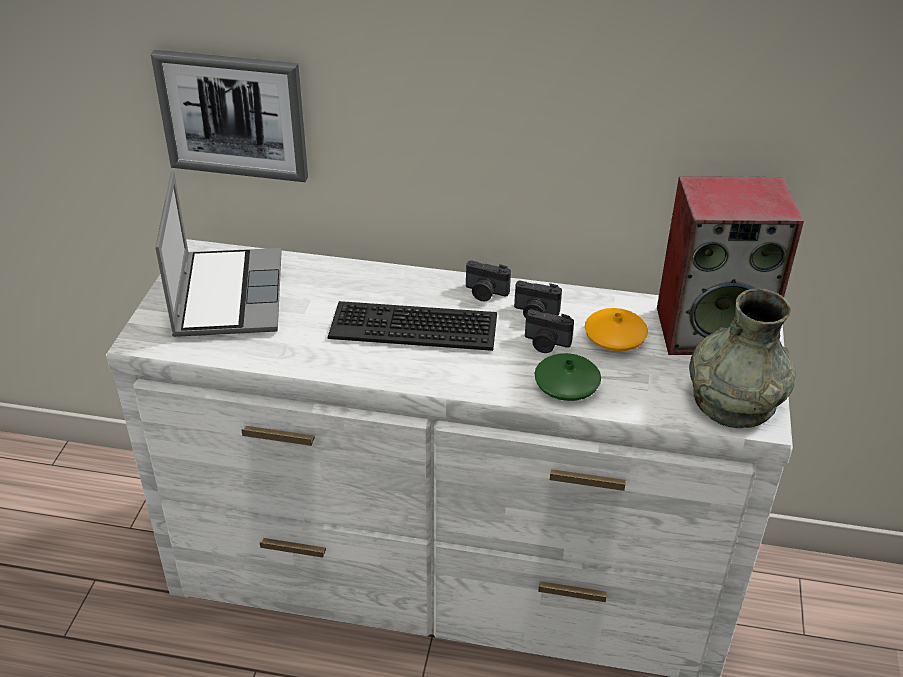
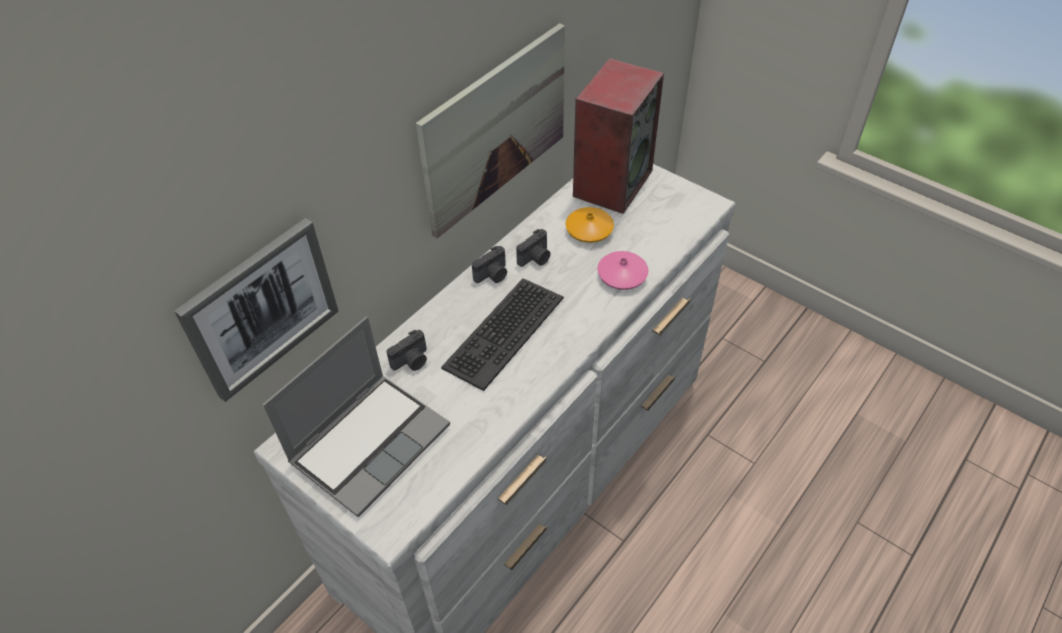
camera: 60 degrees left, 10 degrees up
laptop [155,171,282,337] -> laptop turned 105 degrees clockwise [263,317,450,517]
camera [525,309,574,353] -> camera moved to [386,330,427,371]
green vase [534,353,601,401] -> pink vase [597,251,648,290]
grey vase [689,288,796,428] -> none
none -> picture [416,23,565,239]

